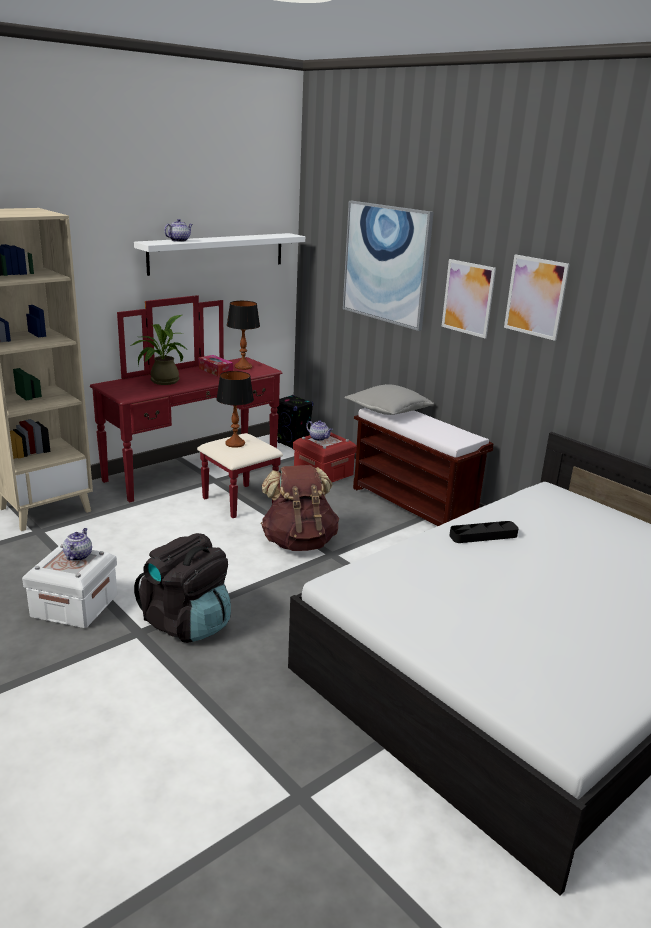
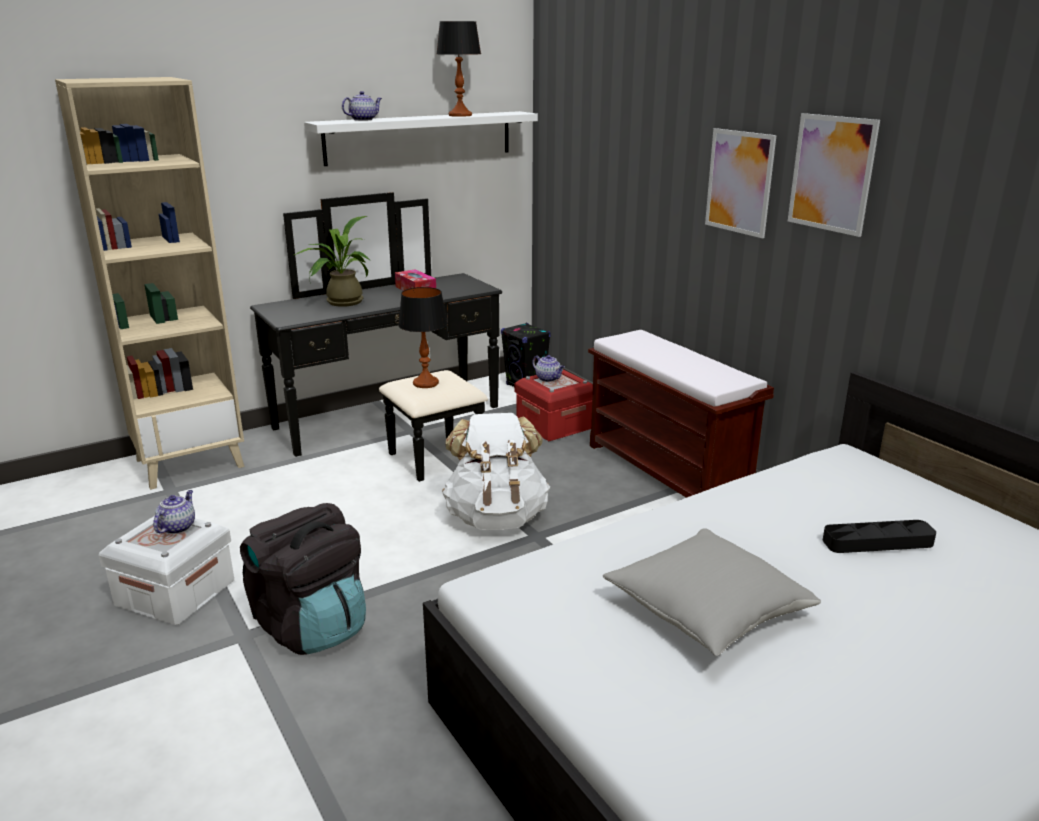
camera: 10 degrees right, 0 degrees up
red dresser [90,295,283,518] -> black dresser [250,192,502,482]
table lamp [227,301,260,370] -> table lamp moved to [437,21,481,117]
brown backpack [261,465,339,551] -> white backpack [442,413,550,530]
picture [343,201,434,331] -> none
grey pillow [345,384,434,415] -> grey pillow moved to [603,528,821,656]
black tray [449,521,519,543] -> black tray moved to [823,520,936,553]

